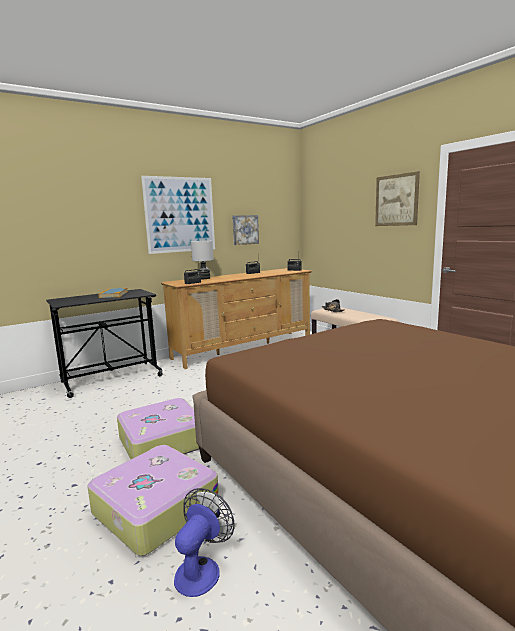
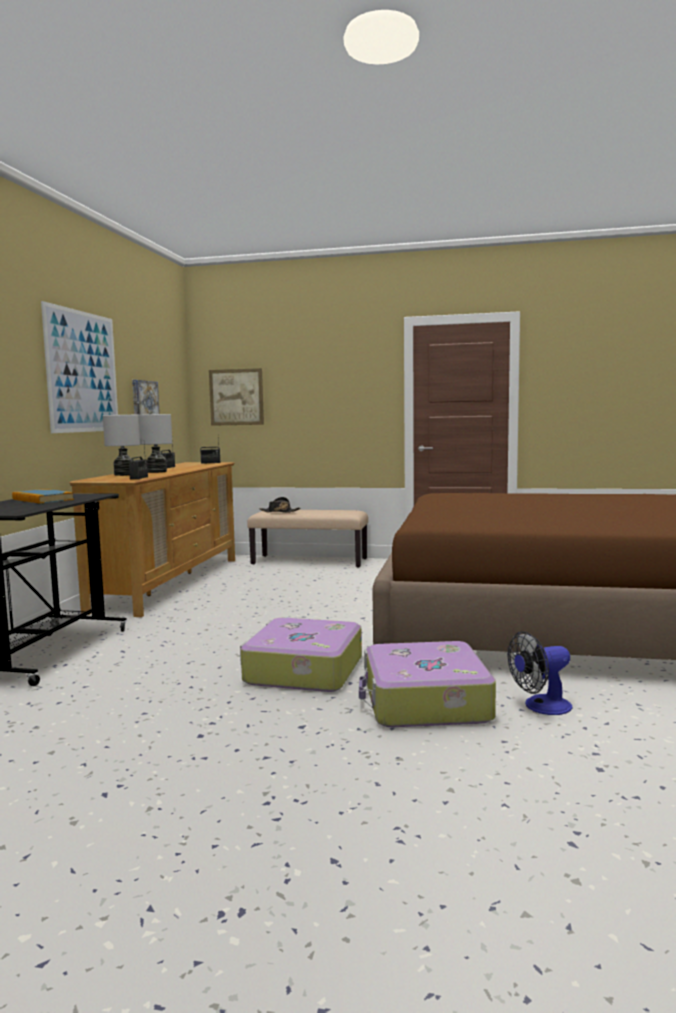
camera: 45 degrees left, 5 degrees down
fan [174,488,235,597] -> fan turned 90 degrees counterclockwise [508,631,572,715]
picture [375,171,420,226] -> picture moved to [209,368,264,426]
none -> grey table lamp [138,414,172,473]

